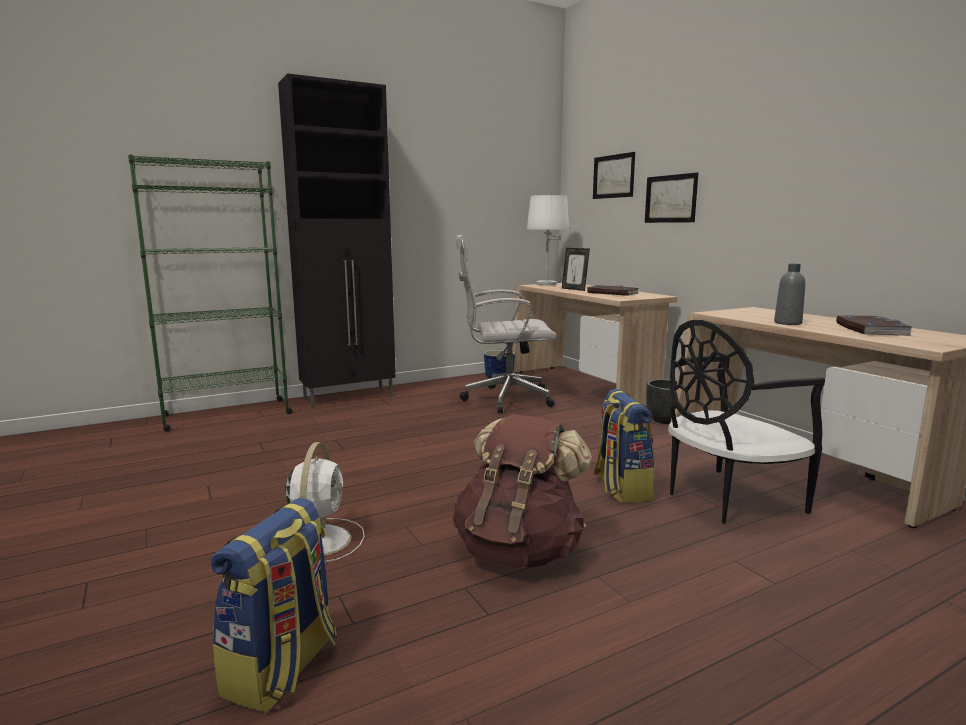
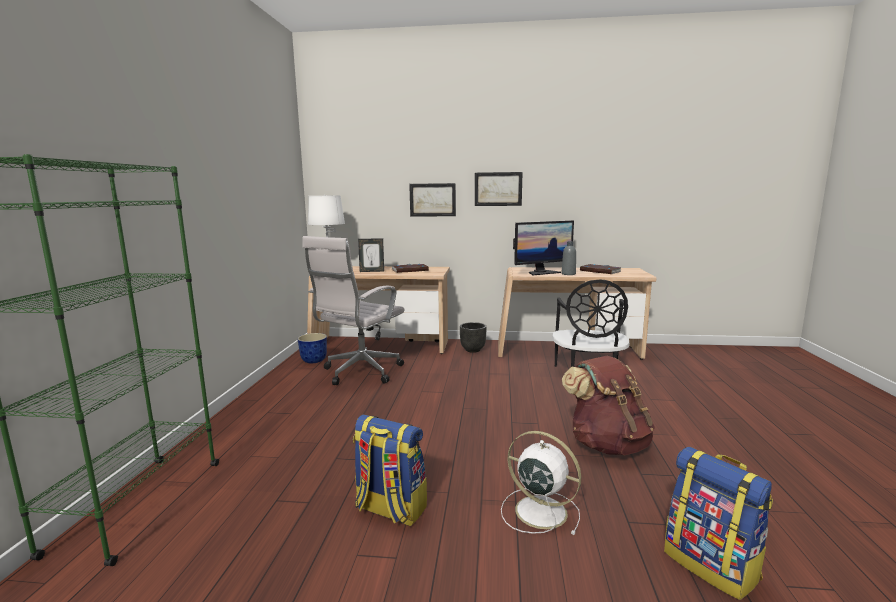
camera: 55 degrees left, 0 degrees up
black cabinet [278,73,396,408] -> none
backpack [592,389,655,503] -> backpack moved to [353,415,427,526]
picture [593,152,635,199] -> picture moved to [475,172,523,206]
none -> monitor [513,220,574,275]

